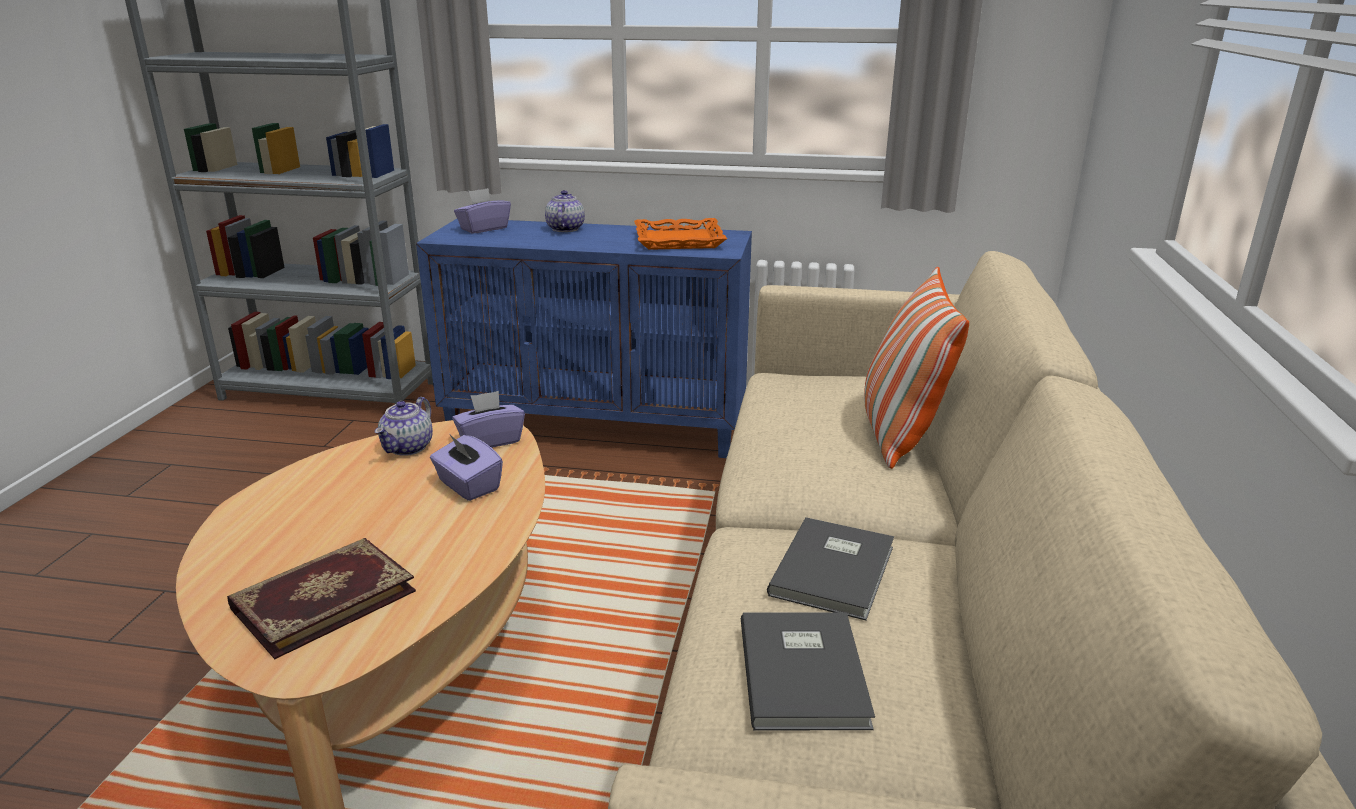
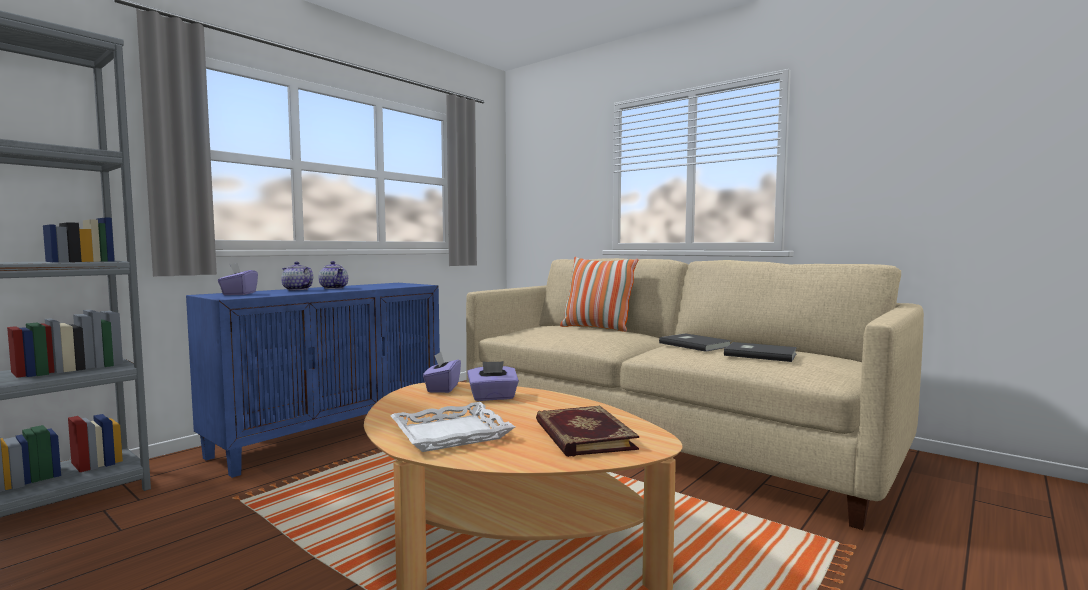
camera: 60 degrees left, 20 degrees down
teapot [375,397,433,456] -> teapot moved to [319,261,348,289]
orange tray [634,218,727,250] -> none
none -> white tray [390,402,515,452]

